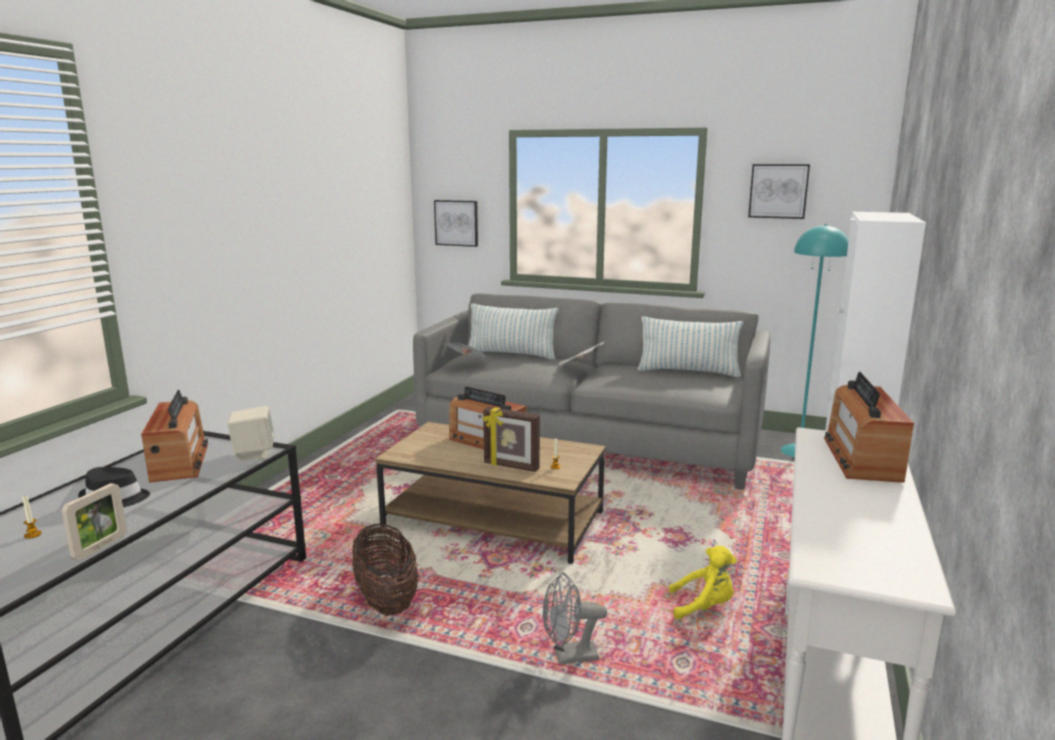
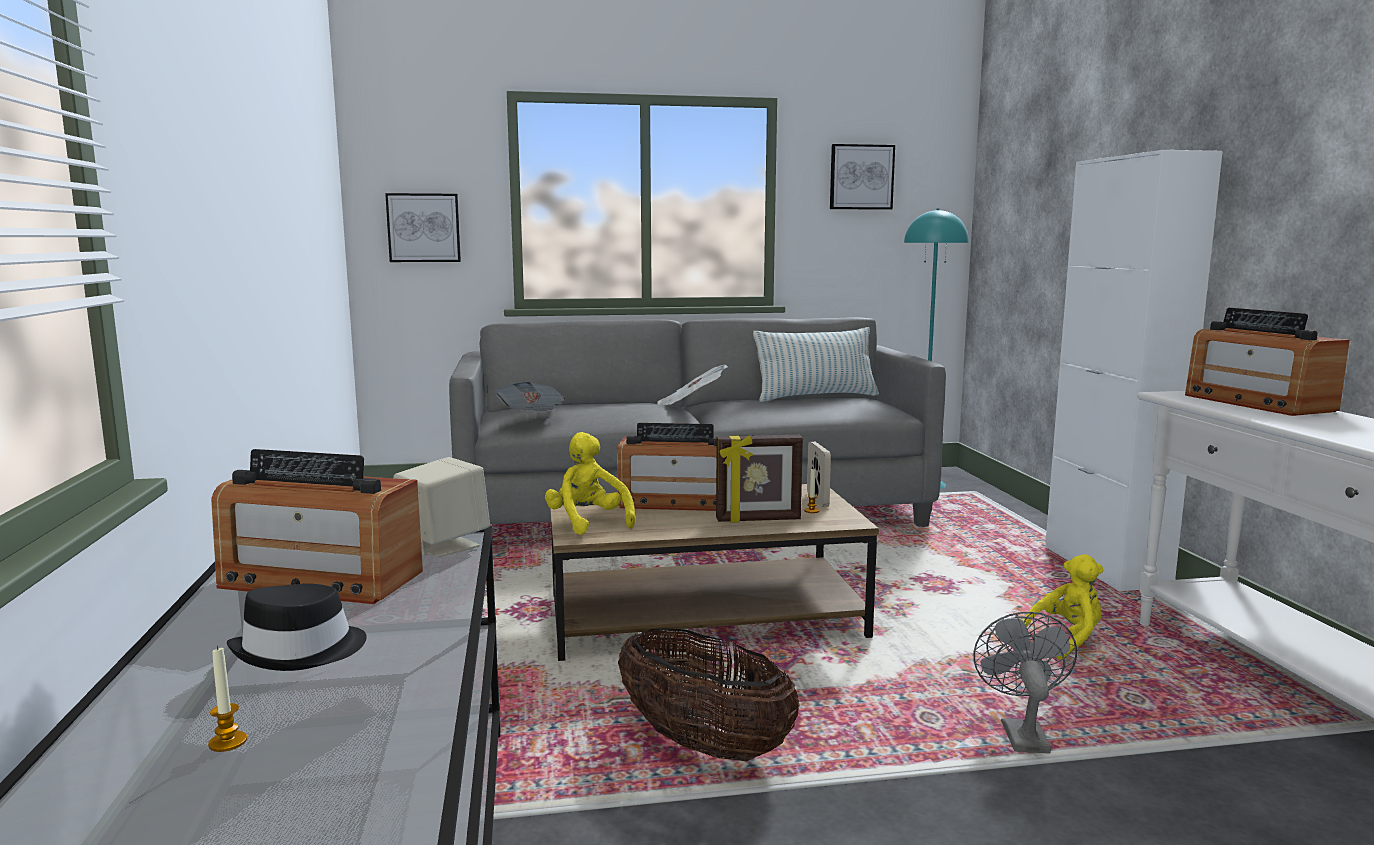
camera: 30 degrees left, 5 degrees down
picture frame [62,483,127,560] -> picture frame moved to [807,442,831,507]
radio [141,390,208,483] -> radio turned 150 degrees clockwise [211,449,423,604]
pillow [468,303,558,359] -> none
grey fan [543,573,607,664] -> grey fan turned 135 degrees clockwise [973,612,1077,754]
none -> yellow plush toy [545,432,635,535]

